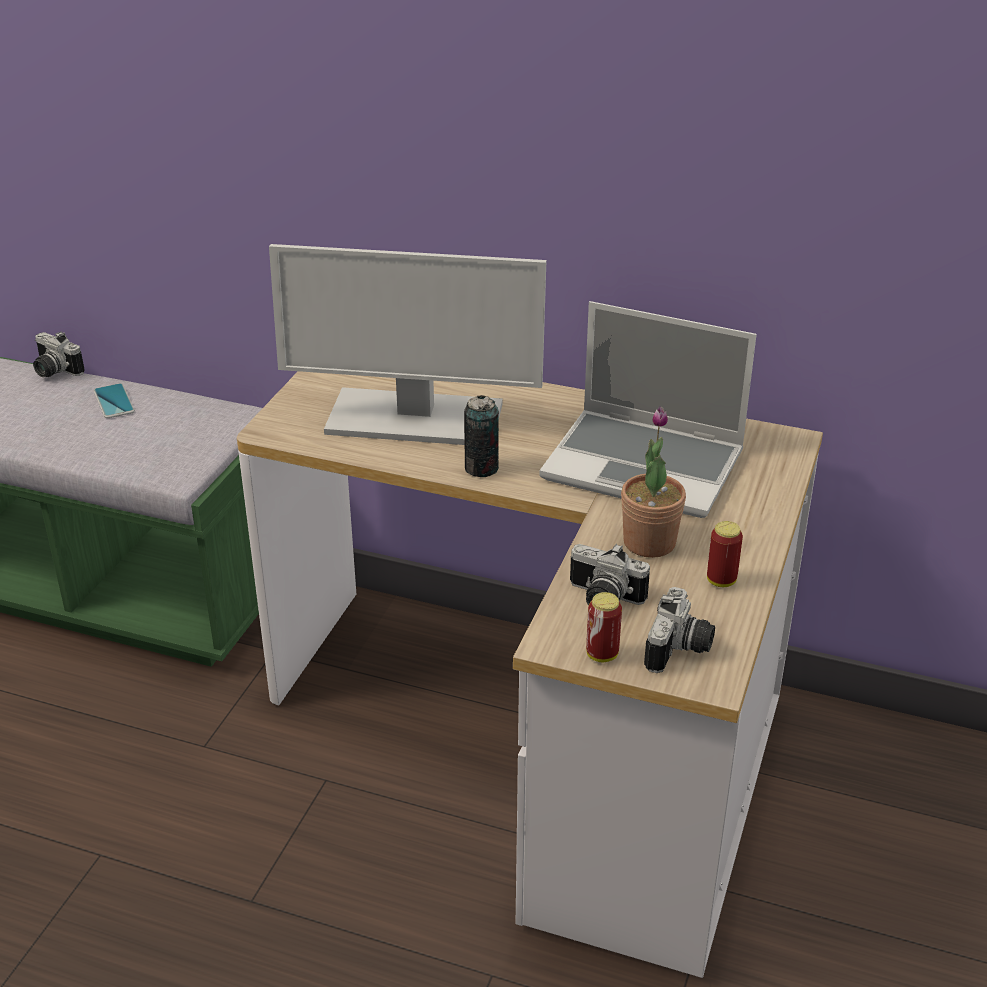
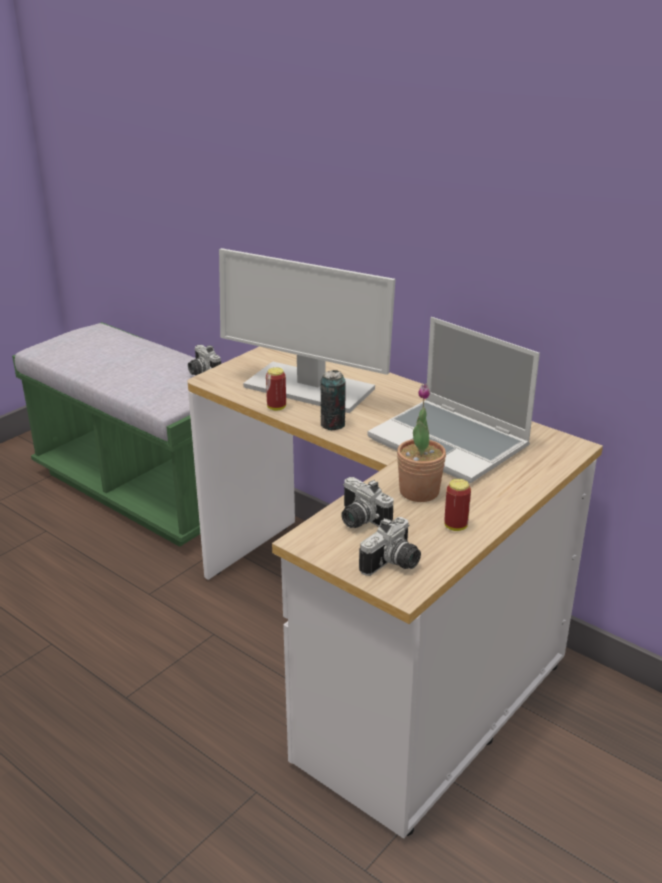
camera: 20 degrees right, 5 degrees down
camera [33,331,84,377] -> camera moved to [188,345,221,375]
phone [94,383,135,418] -> none
can [586,592,622,662] -> can moved to [266,367,286,410]

